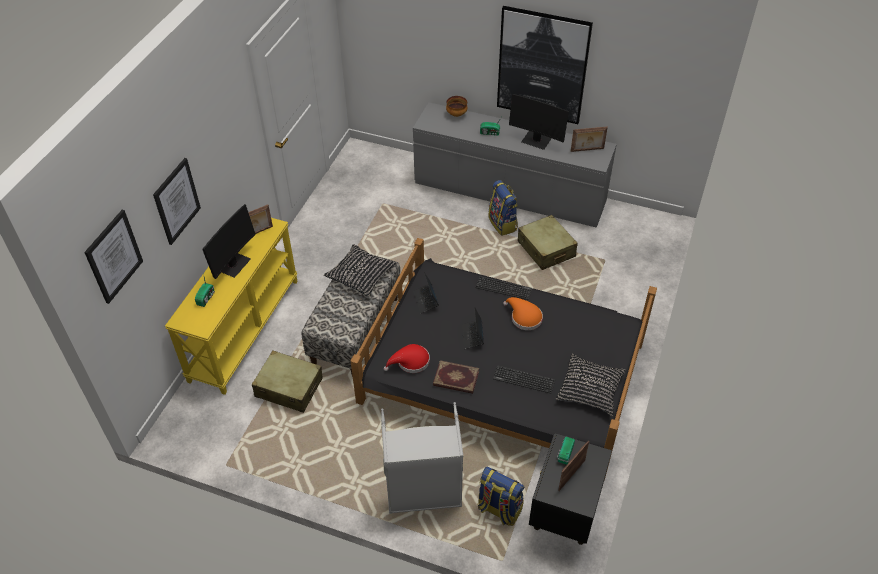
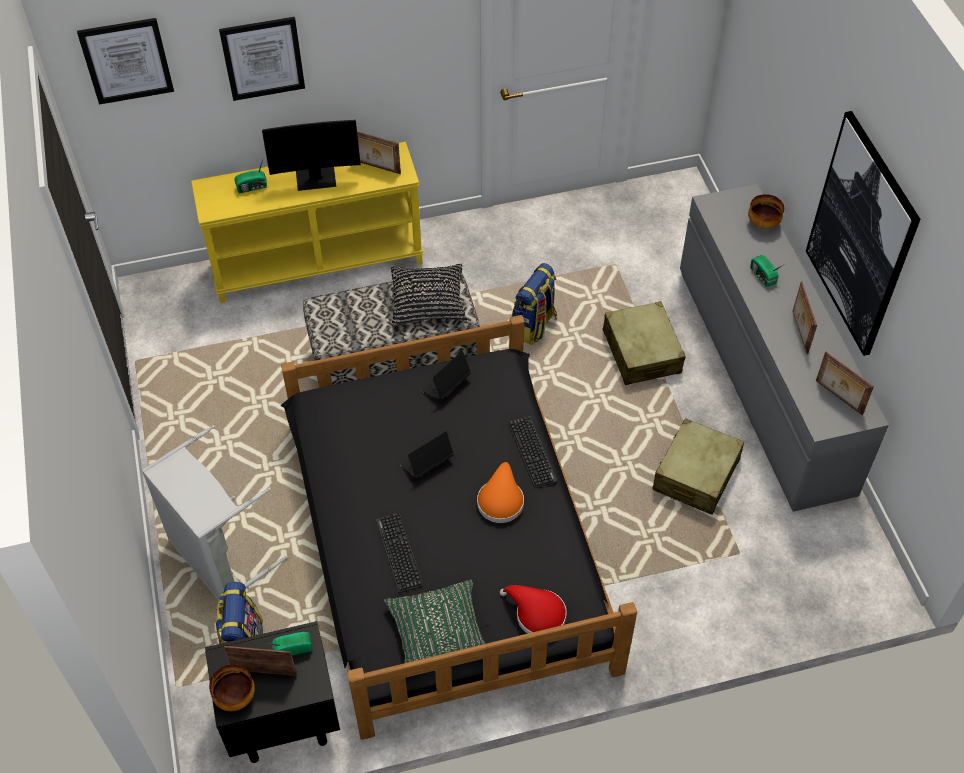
camera: 55 degrees right, 5 degrees up
beige suitcase [252,351,323,413] -> beige suitcase moved to [603,301,686,385]
red hat [384,344,430,373] -> red hat moved to [500,585,567,634]
book [433,360,479,394] -> none
backpack [488,180,518,236] -> backpack moved to [512,263,557,345]
monitor [509,94,569,150] -> picture frame [792,281,817,354]
black pillow [556,354,625,416] -> green pillow [384,580,486,678]
none -> bowl [209,664,255,711]

